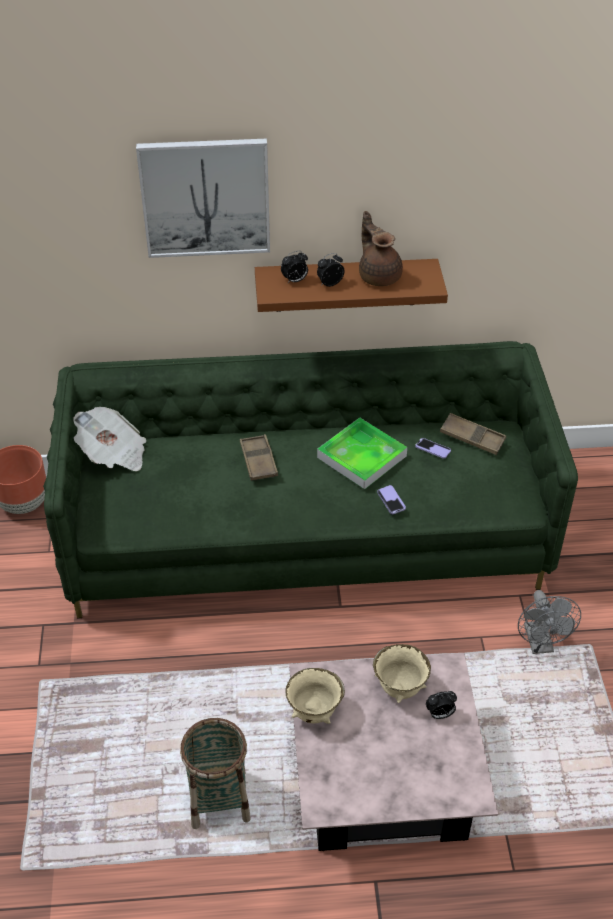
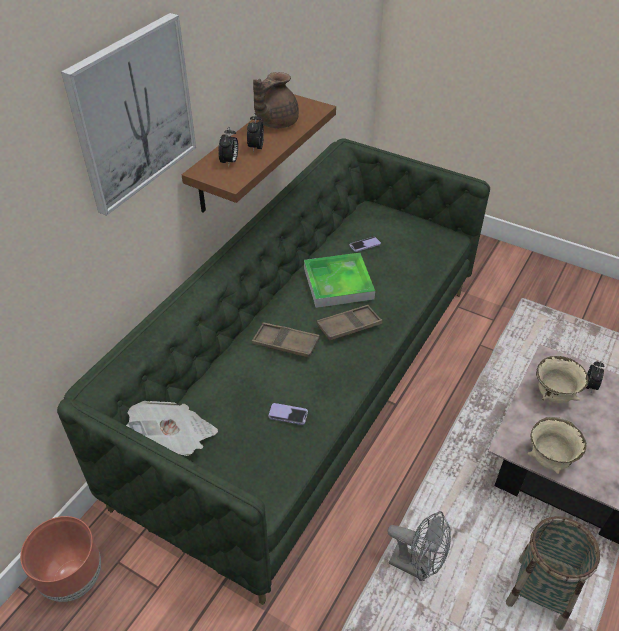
camera: 55 degrees left, 0 degrees up
brown teapot [359,211,403,286] -> brown teapot turned 60 degrees counterclockwise [253,72,299,128]
phone [377,485,406,514] -> phone moved to [268,403,308,425]
brown tray [440,413,506,455] -> brown tray moved to [316,305,383,340]
grey fan [518,590,581,654] -> grey fan moved to [388,511,451,581]

